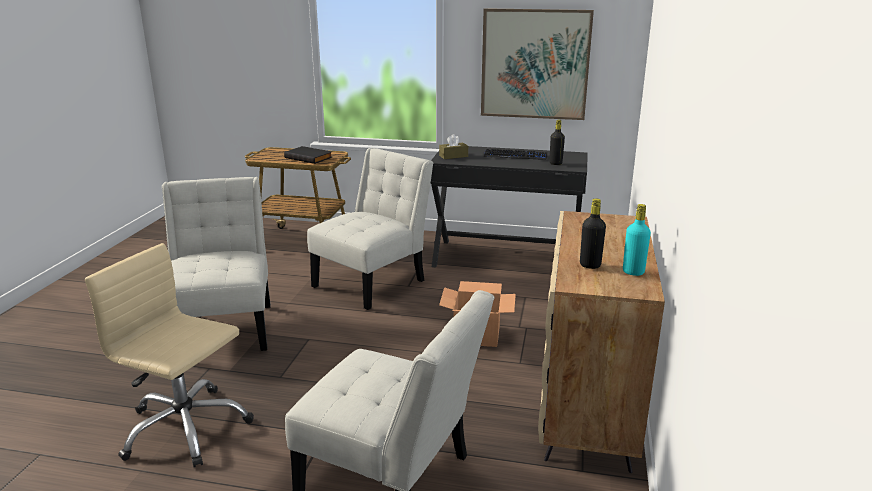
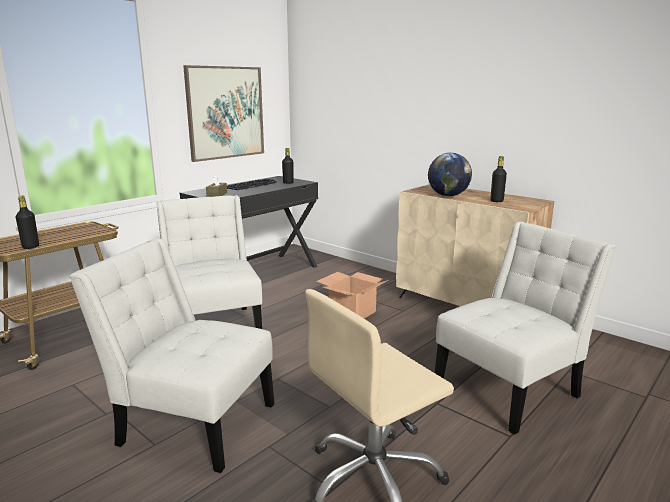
camera: 60 degrees left, 5 degrees down
black book [284,146,332,164] -> none
turquoise bottle [623,204,651,276] -> none
none -> black bottle [16,196,39,249]
none -> globe [428,153,472,196]

